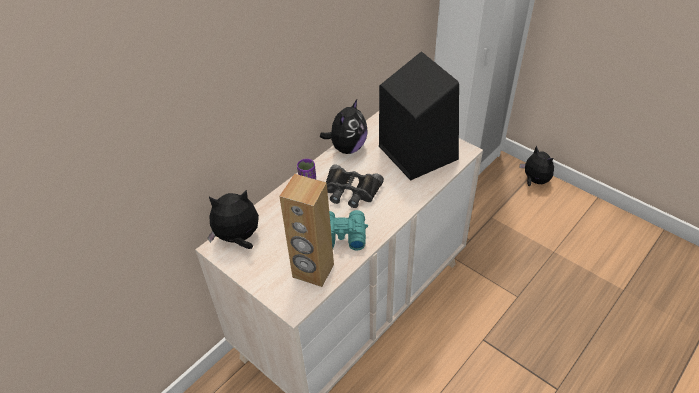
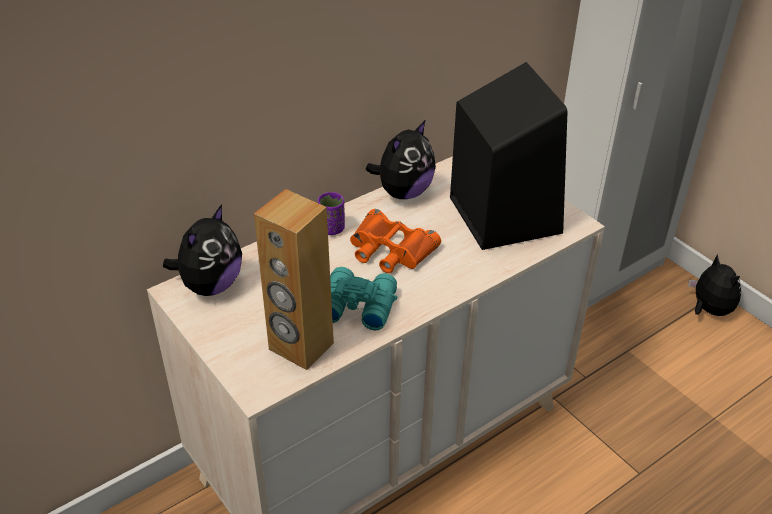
camera: 10 degrees right, 5 degrees down
plush toy [208,190,259,249] -> plush toy turned 120 degrees clockwise [163,204,242,296]
black binoculars [326,165,384,208] -> orange binoculars [350,209,441,273]

